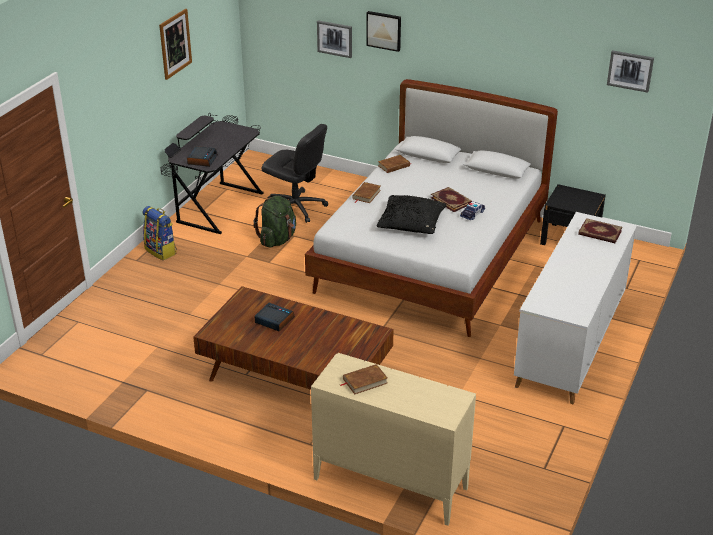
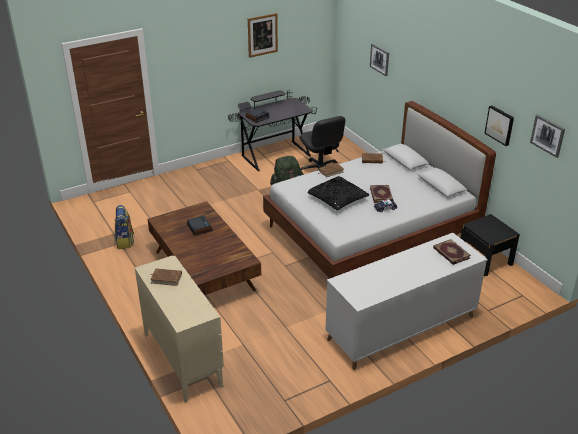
camera: 35 degrees right, 0 degrees up
backpack [143,206,177,260] -> backpack moved to [115,205,134,249]
picture [366,11,401,52] -> picture moved to [484,105,514,146]

